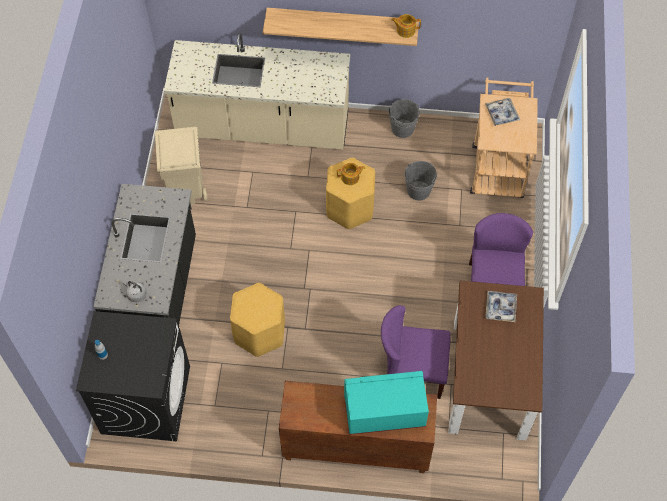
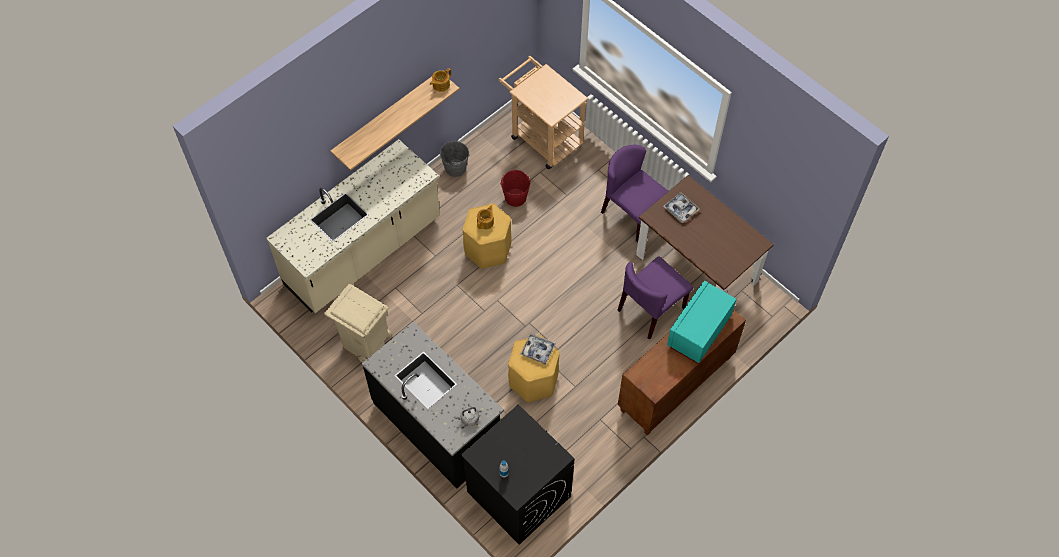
camera: 50 degrees left, 0 degrees up
grey bucket [405,161,437,201] -> red bucket [500,170,531,207]
tray [485,98,520,126] -> tray moved to [520,333,556,365]

